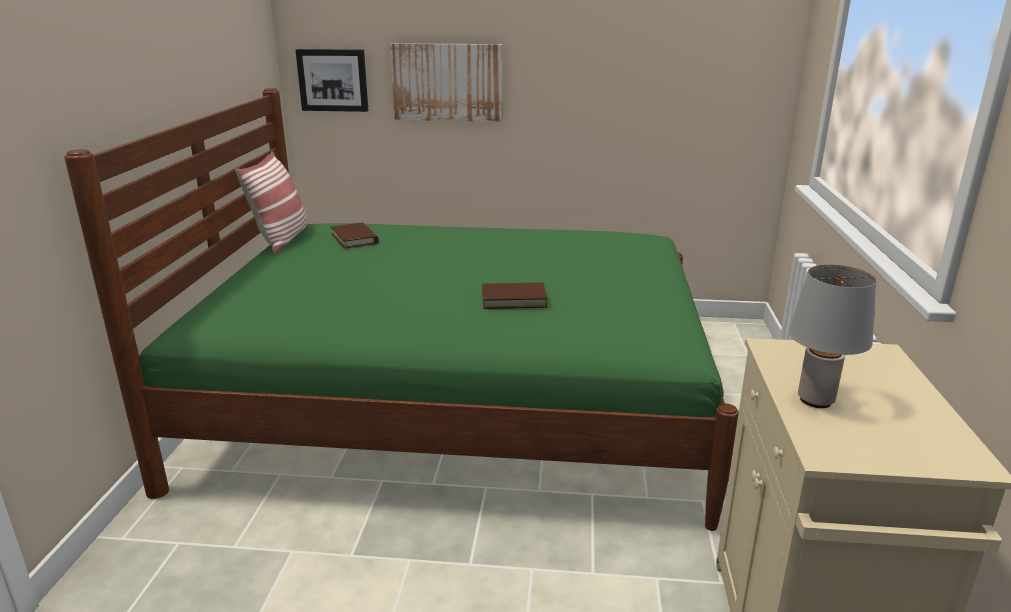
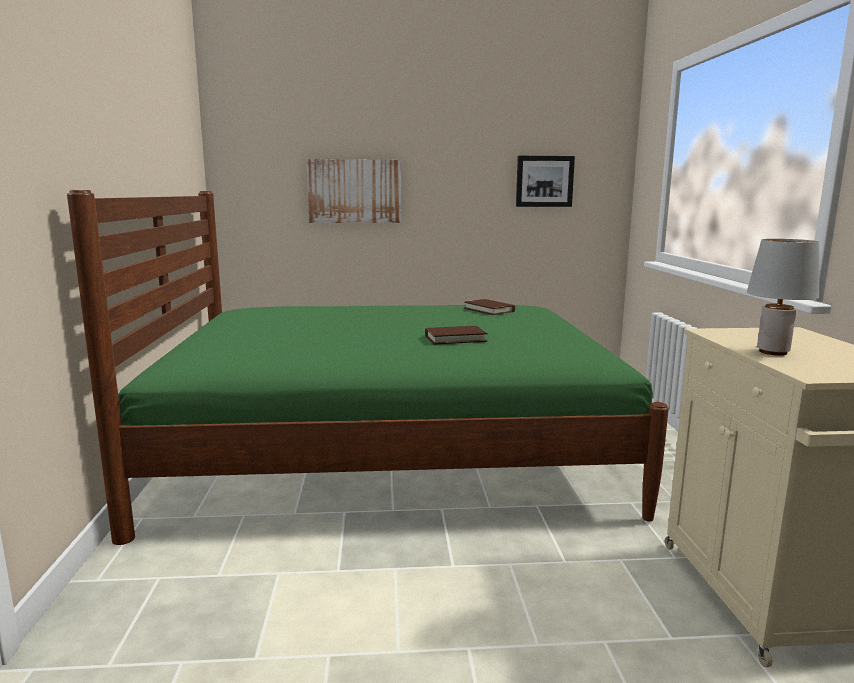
camera: 10 degrees left, 10 degrees down
pillow [235,151,308,254] -> none
picture [295,49,369,112] -> picture moved to [516,156,575,207]
brown book [331,222,379,249] -> brown book moved to [464,299,515,315]

